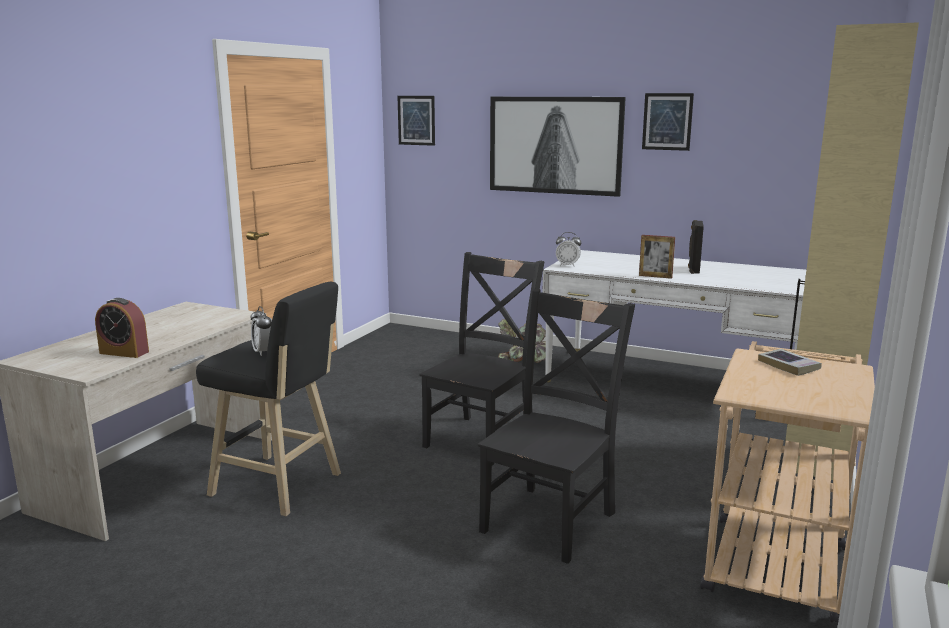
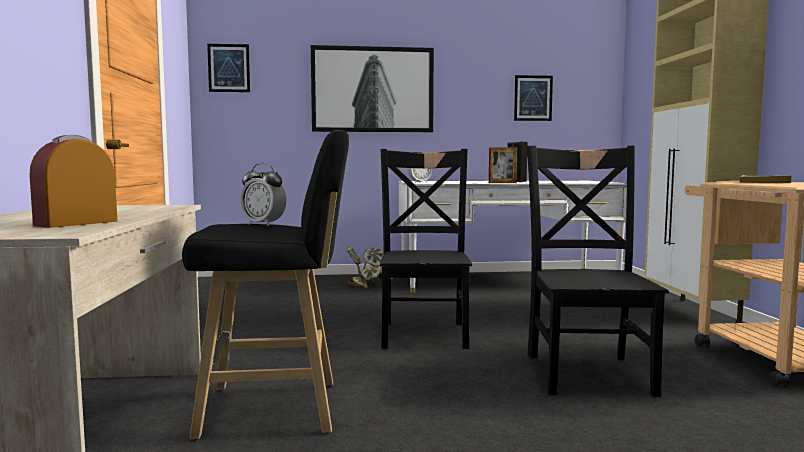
camera: 30 degrees left, 10 degrees down
alarm clock [95,298,149,358] -> alarm clock turned 135 degrees clockwise [29,135,117,228]
picture [642,93,694,151] -> picture moved to [514,75,553,121]

